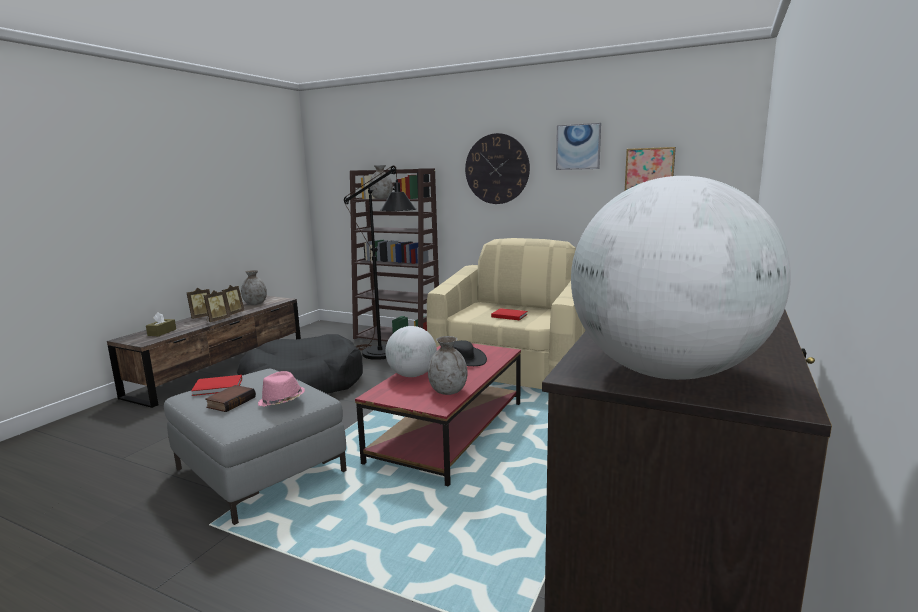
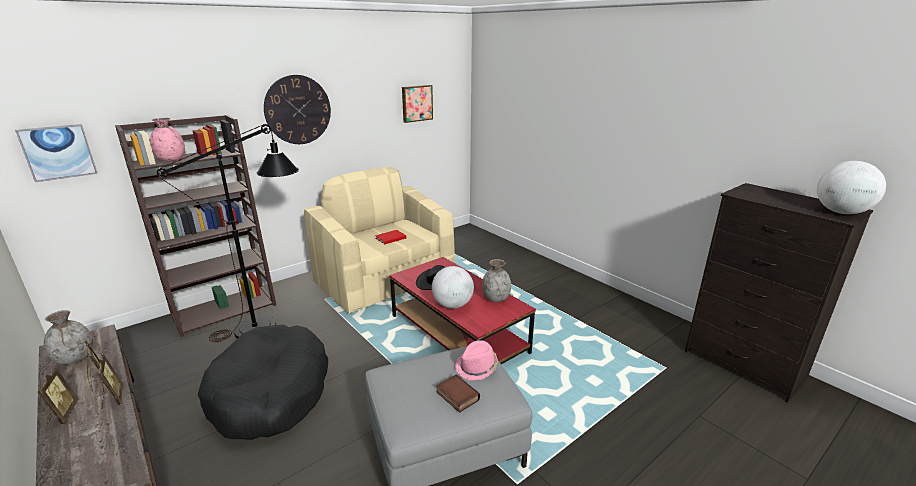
camera: 65 degrees left, 10 degrees up
brown tissue box [146,312,176,336] -> none
red book [191,375,242,396] -> none
grey vase [369,165,393,199] -> pink vase [150,118,185,161]
picture [556,123,601,170] -> picture moved to [15,124,98,182]

